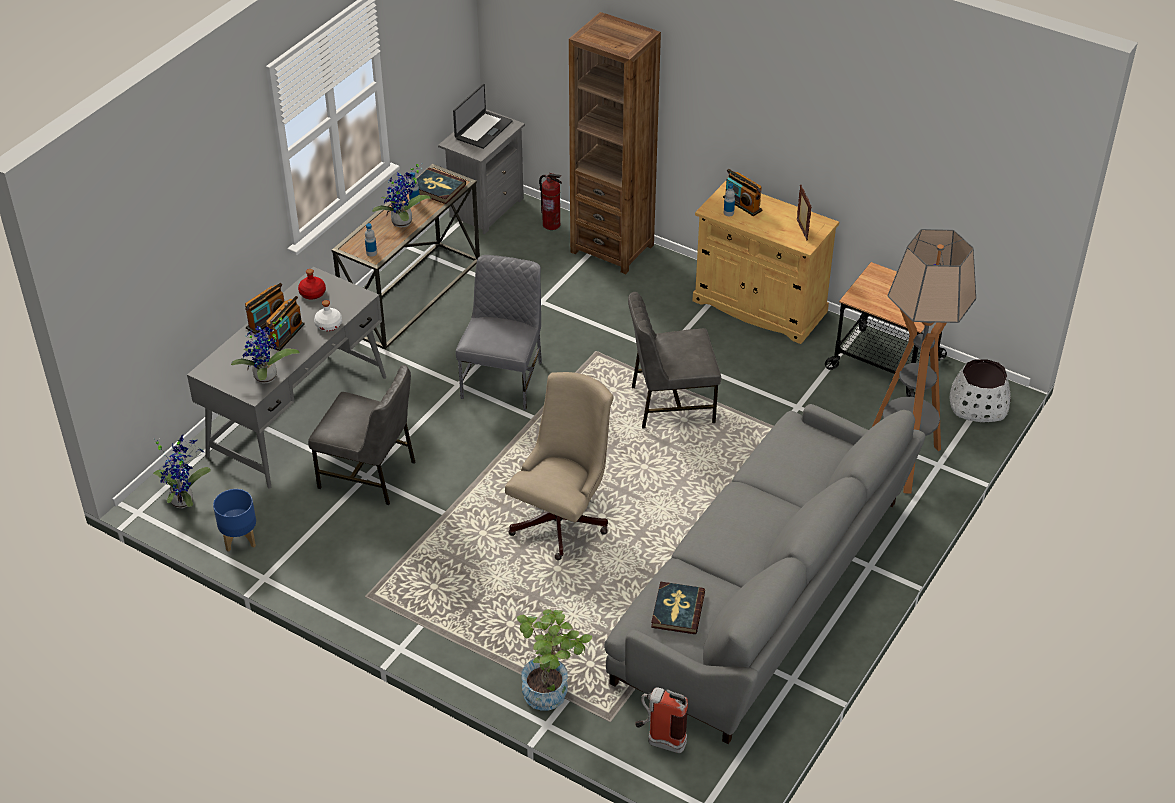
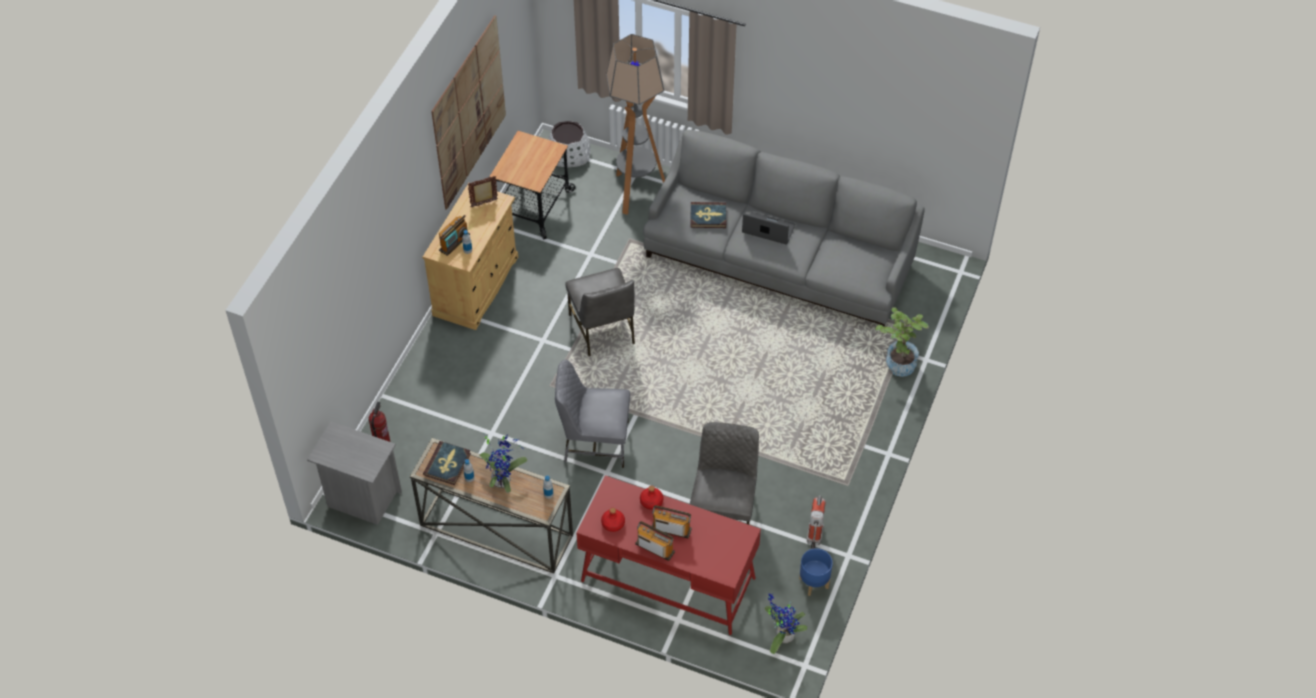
camera: 100 degrees left, 10 degrees up
grey desk [187,267,386,488] -> red desk [577,475,761,635]
potted plant [231,317,300,384] -> none
white bottle [314,300,342,331] -> red bottle [640,486,663,510]
laptop [453,84,513,149] -> laptop moved to [742,212,795,244]
beige office chair [505,372,613,560] -> none
brown bookcase [569,12,661,274] -> none
fire extinguisher [635,687,688,753] -> fire extinguisher moved to [807,495,825,549]
book [651,581,705,634] -> book moved to [690,202,726,228]
none -> picture [431,15,506,210]

